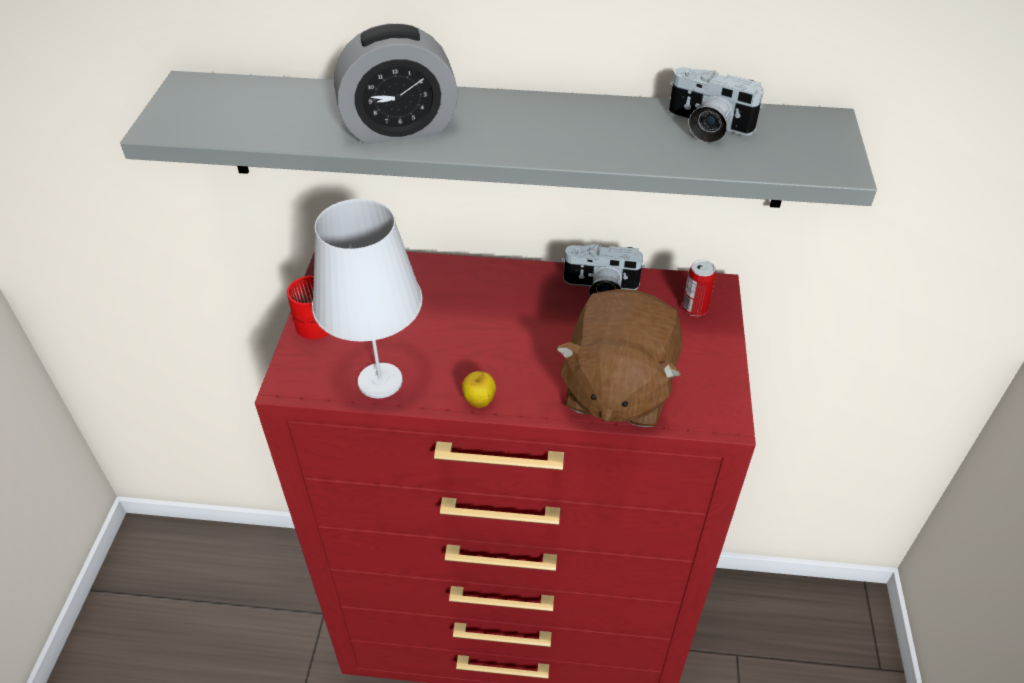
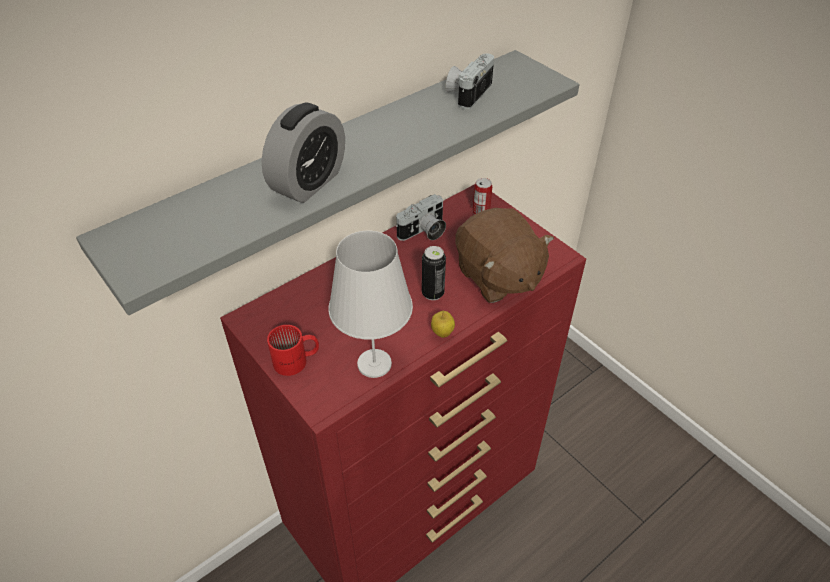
camera: 45 degrees left, 0 degrees up
camera [669,67,764,143] -> camera turned 135 degrees clockwise [446,53,494,109]
none -> can [422,246,446,300]

